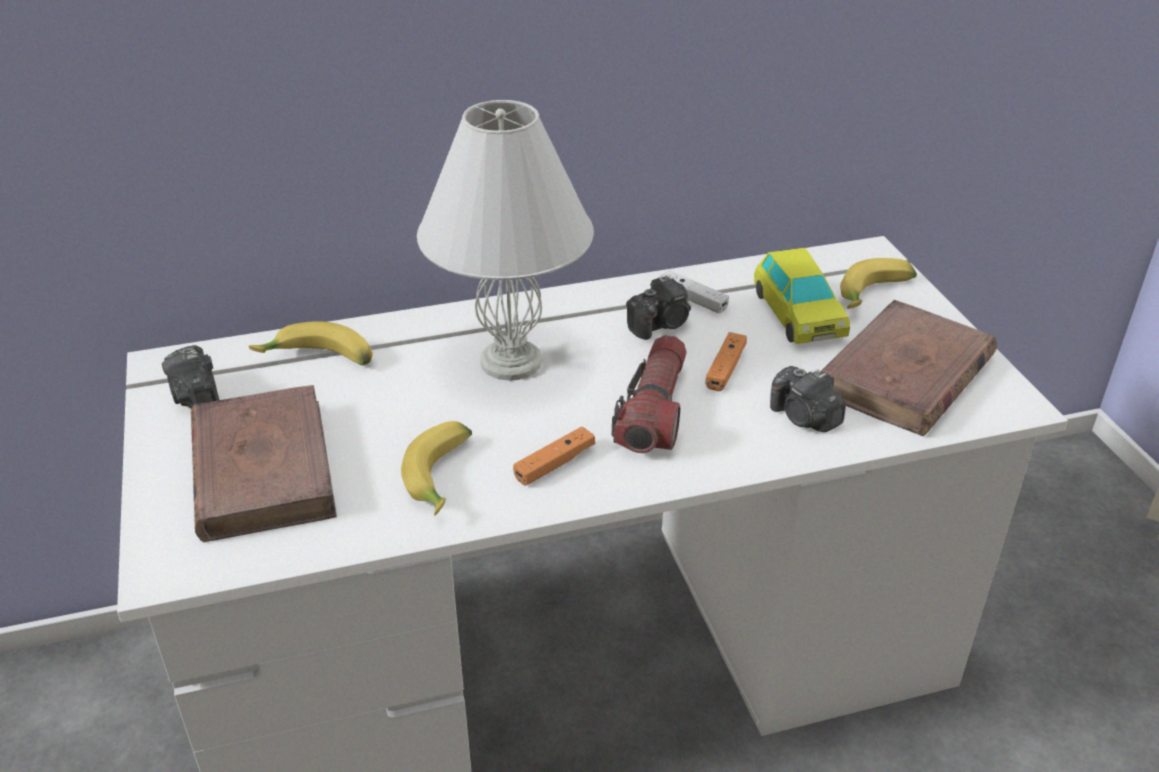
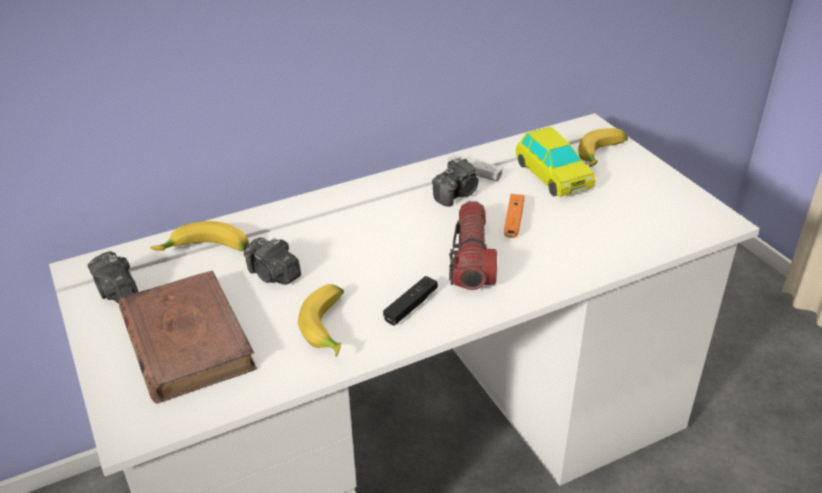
camera: 10 degrees left, 0 degrees up
white table lamp [417,100,594,381] -> none
orange game controller [513,427,595,486] -> black game controller [383,276,438,326]
camera [770,366,846,432] -> camera moved to [244,237,301,285]
brown book [821,300,997,436] -> none

